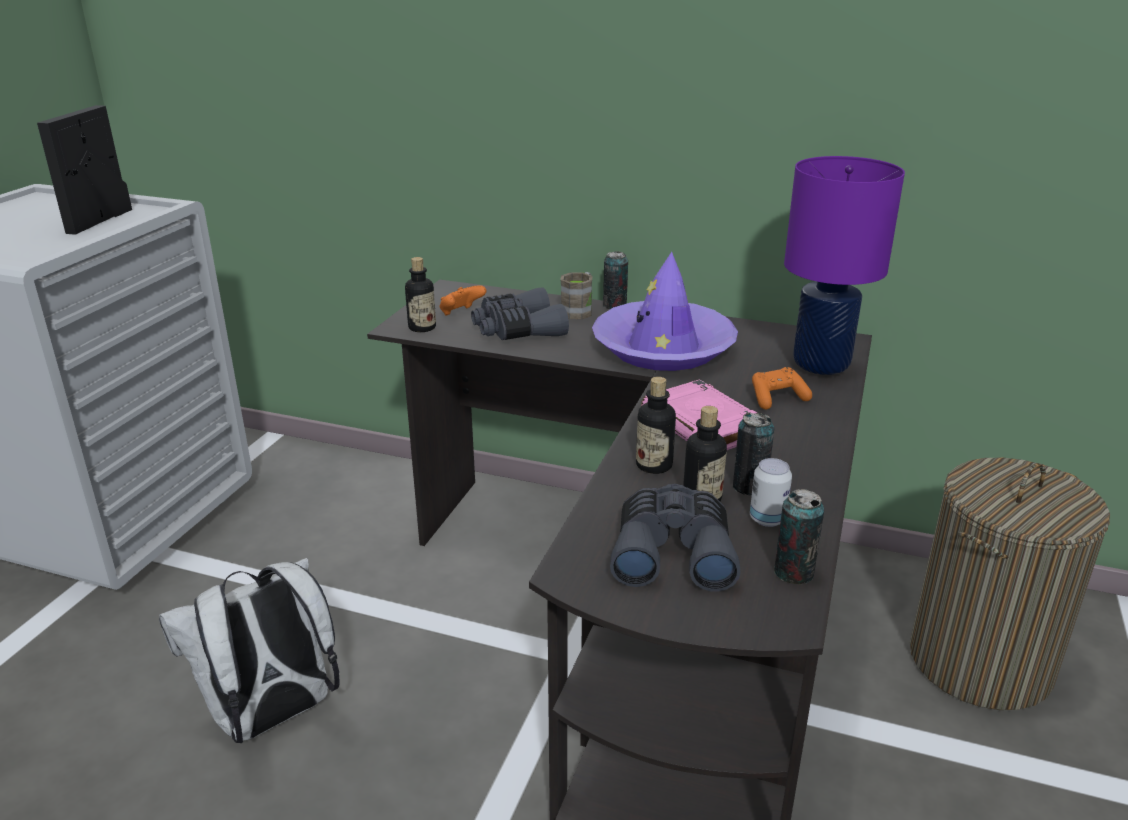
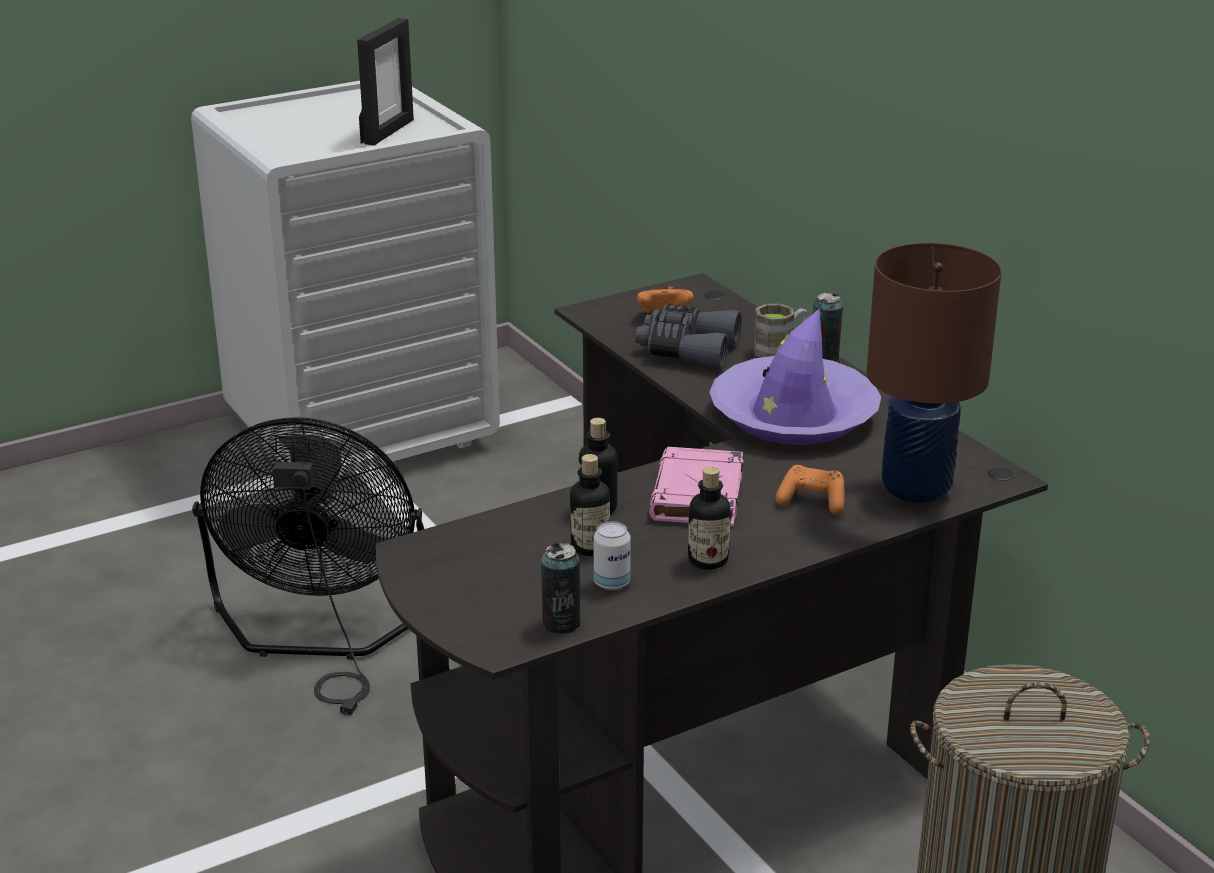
camera: 40 degrees right, 0 degrees up
picture frame [37,105,132,235] -> picture frame turned 150 degrees clockwise [357,18,414,145]
white backpack [159,558,339,743] -> black fan [192,418,424,715]
bottle [405,257,436,332] -> bottle moved to [688,466,731,570]
grey binoculars [610,483,740,592] -> none
can [733,412,774,495] -> none
purple table lamp [784,156,905,375] -> brown table lamp [867,243,1002,503]

